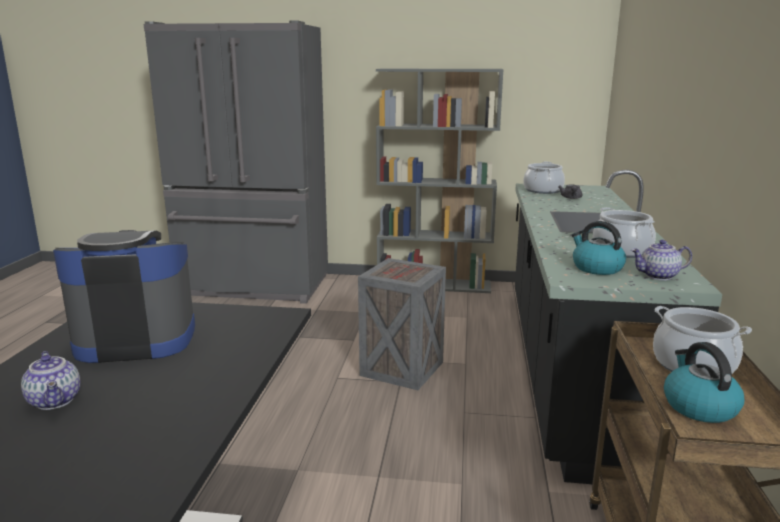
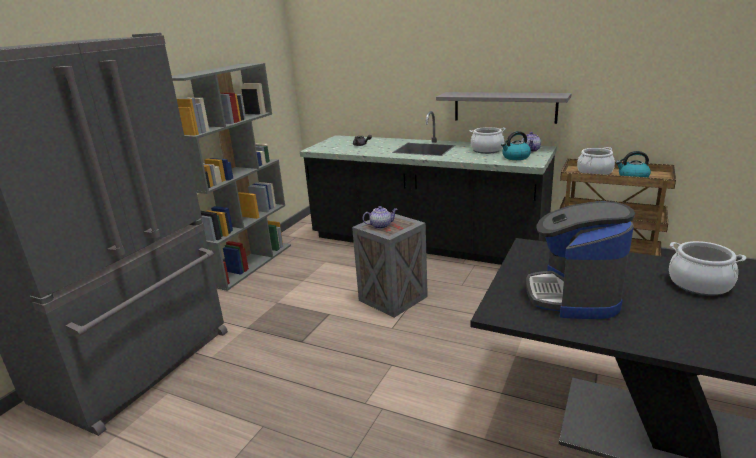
camera: 70 degrees left, 5 degrees up
teapot [21,351,81,410] -> teapot moved to [363,206,398,229]
cooking pot [523,162,565,194] -> cooking pot moved to [669,241,746,296]
none -> grey shelf [436,92,572,124]

